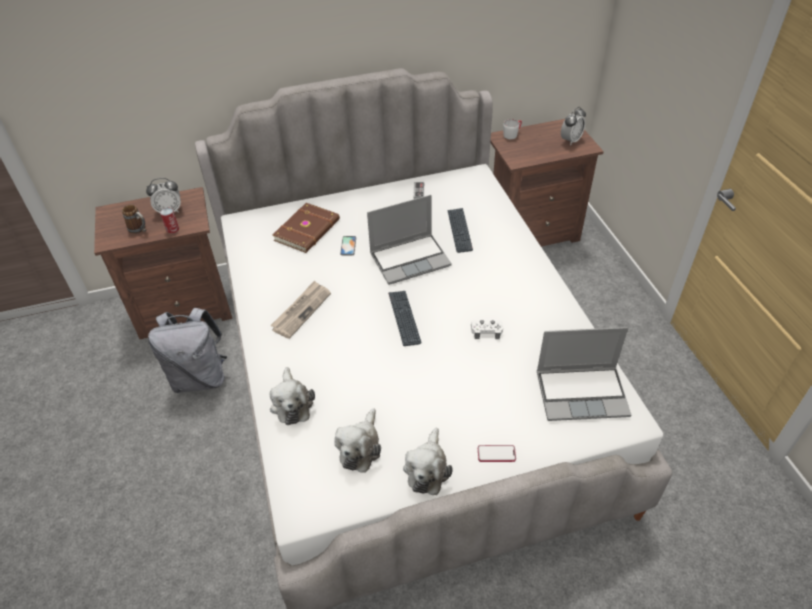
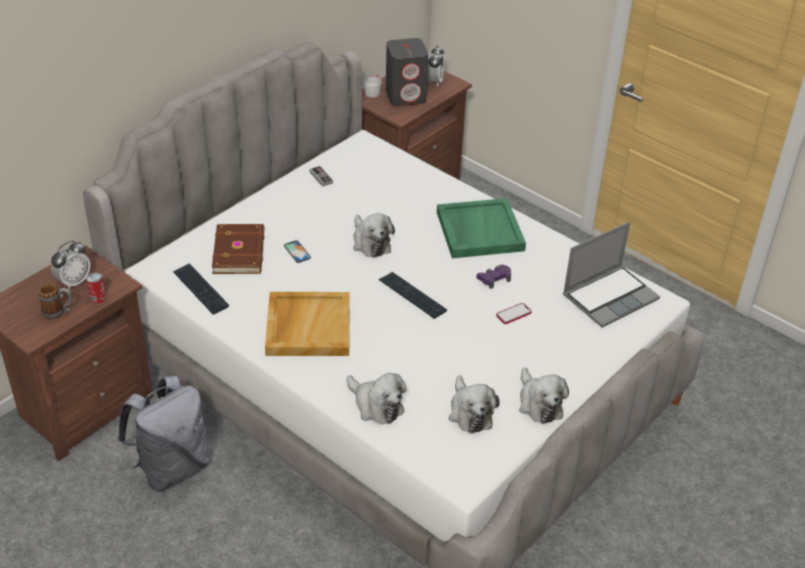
camera: 35 degrees left, 5 degrees down
newspaper [270,281,331,339] -> beige tray [265,292,350,356]
laptop [367,195,452,285] -> plush toy [353,213,395,258]
keyboard [447,208,473,253] -> keyboard moved to [173,263,229,315]
white game controller [471,320,503,339] -> purple game controller [476,265,511,289]
phone [478,445,516,462] -> phone moved to [496,303,532,324]
none -> grey speaker [386,38,428,106]
none -> green tray [437,198,526,258]

